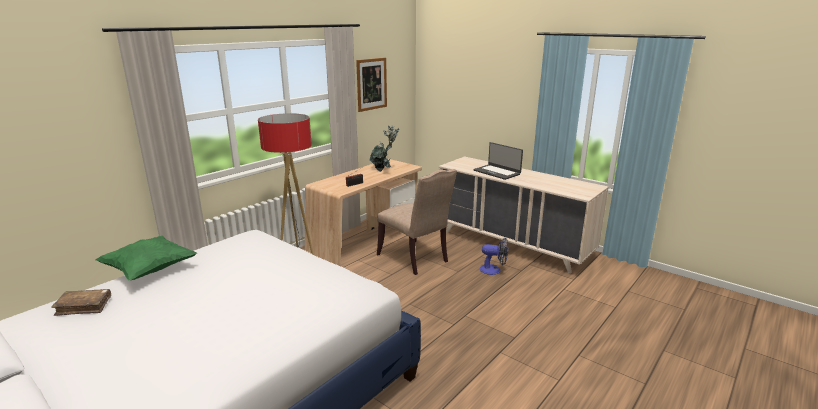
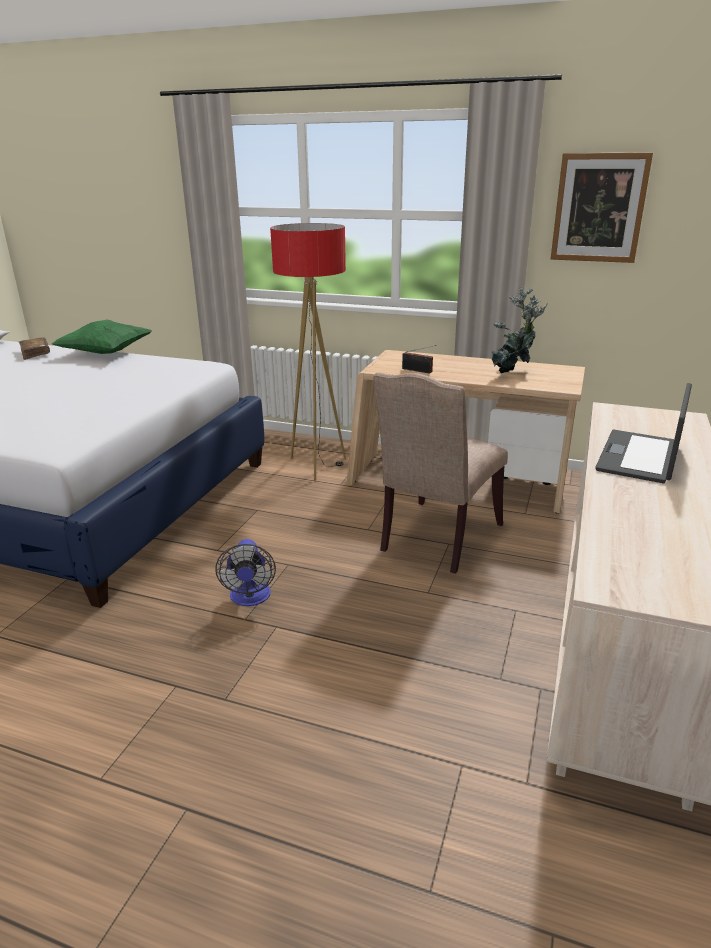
camera: 70 degrees right, 5 degrees up
fan [480,238,508,275] -> fan moved to [215,539,276,606]

